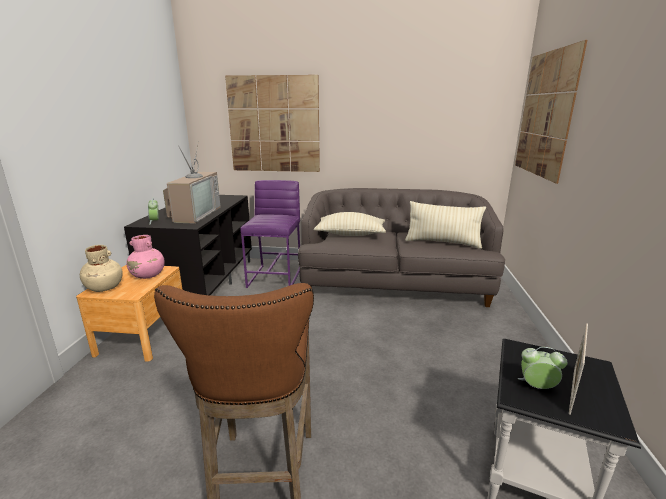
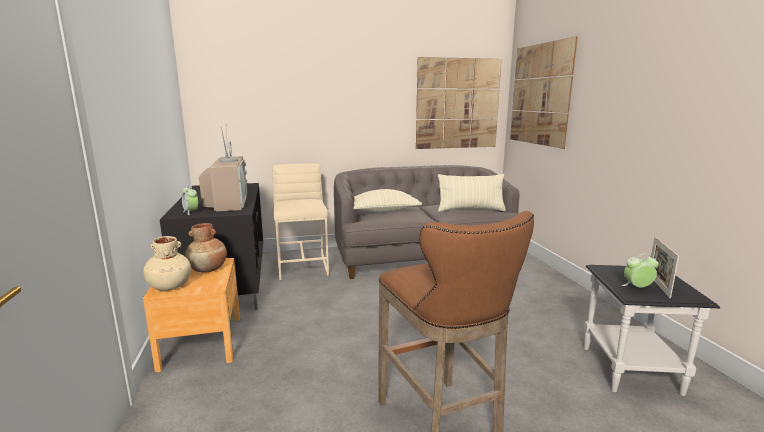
camera: 20 degrees left, 5 degrees down
pink vase [126,235,165,279] -> brown vase [185,223,227,272]
picture [225,75,320,172] -> picture moved to [416,57,502,149]
purple stool [240,180,300,288] -> beige stool [272,163,329,280]

